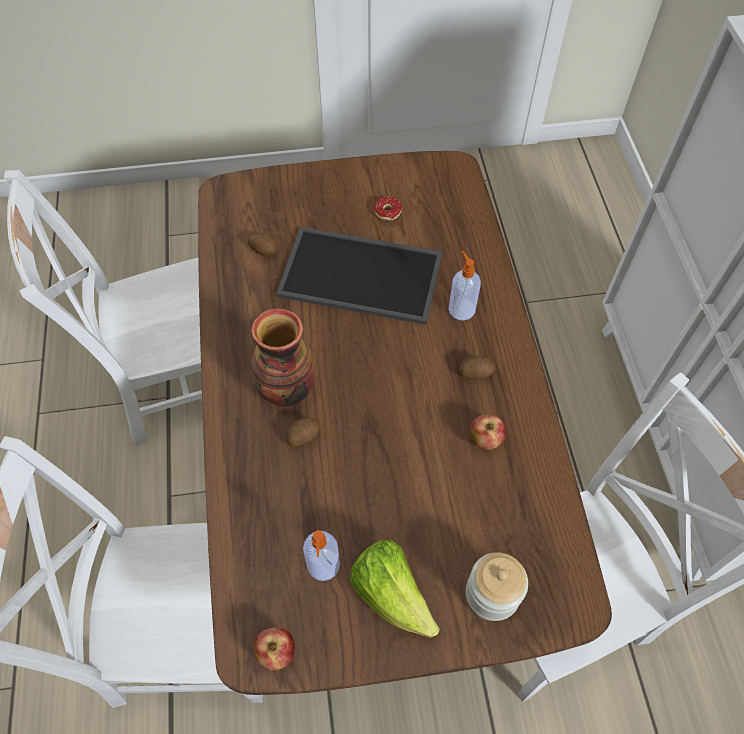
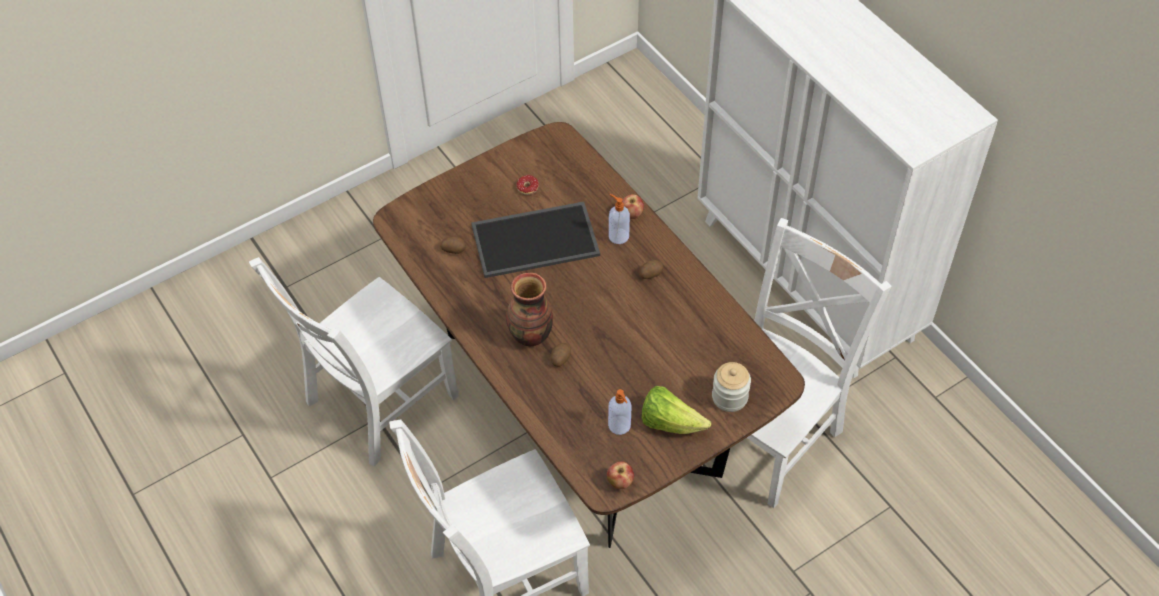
camera: 25 degrees left, 5 degrees down
apple [470,414,506,450] -> apple moved to [622,194,644,219]

